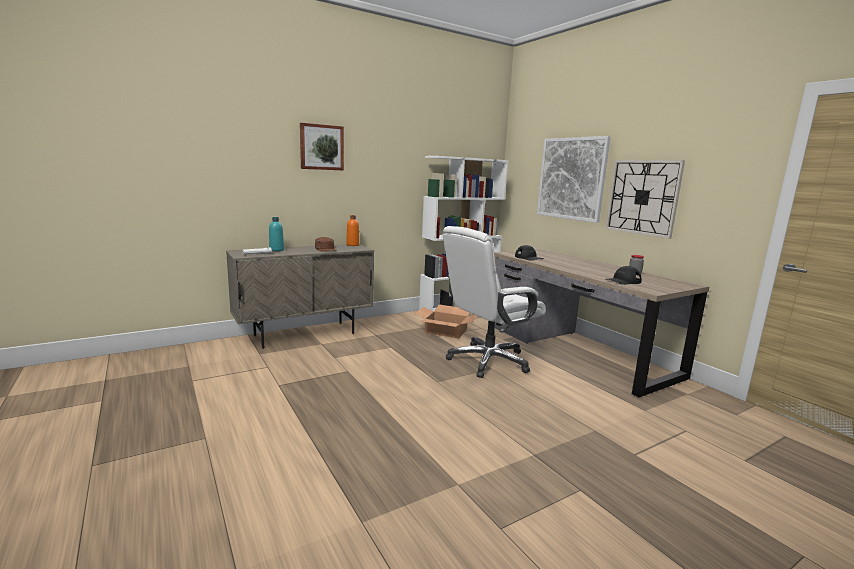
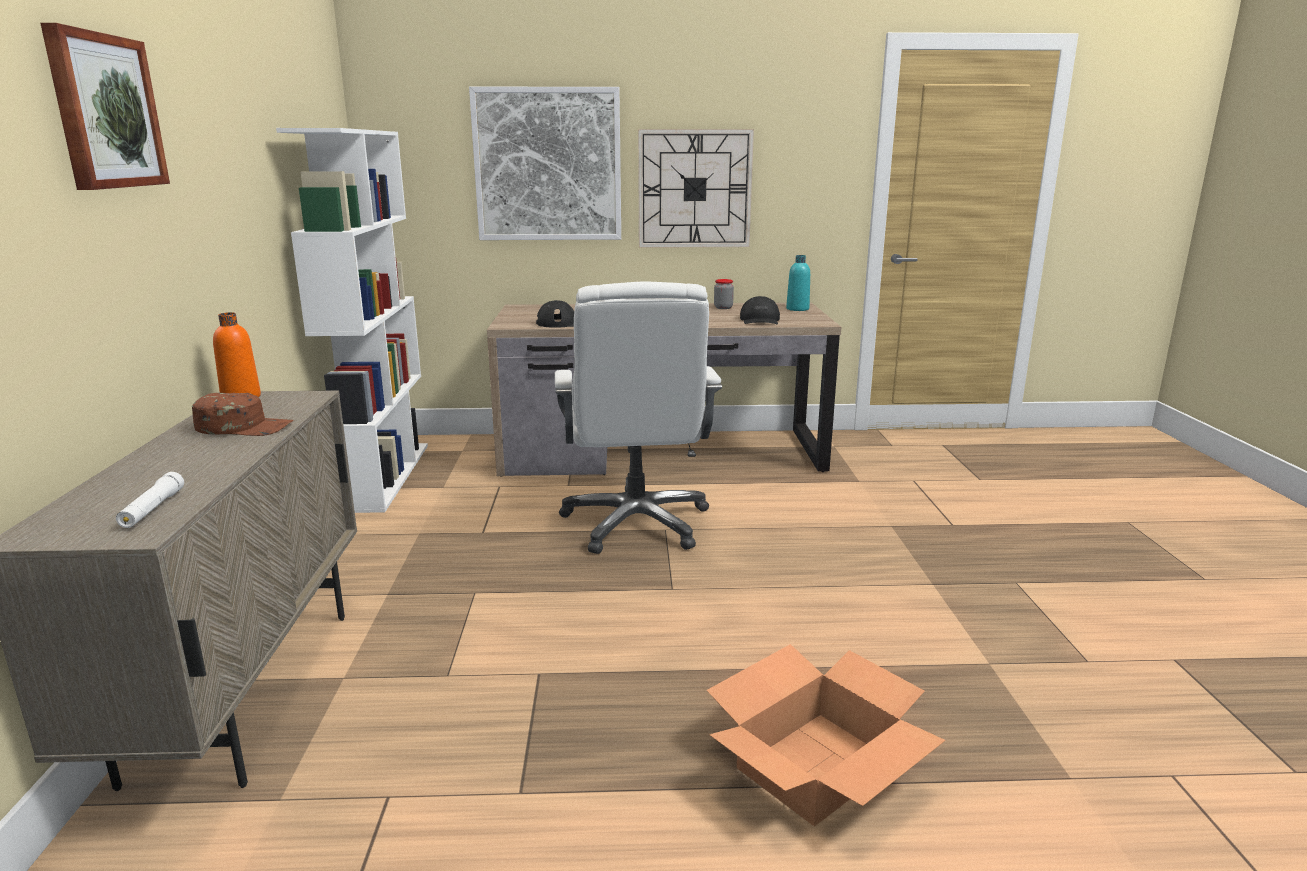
camera: 60 degrees left, 5 degrees up
turquoise bottle [269,217,284,251] -> turquoise bottle moved to [786,255,810,311]
cardboard box [415,305,477,339] -> cardboard box moved to [706,644,946,826]

